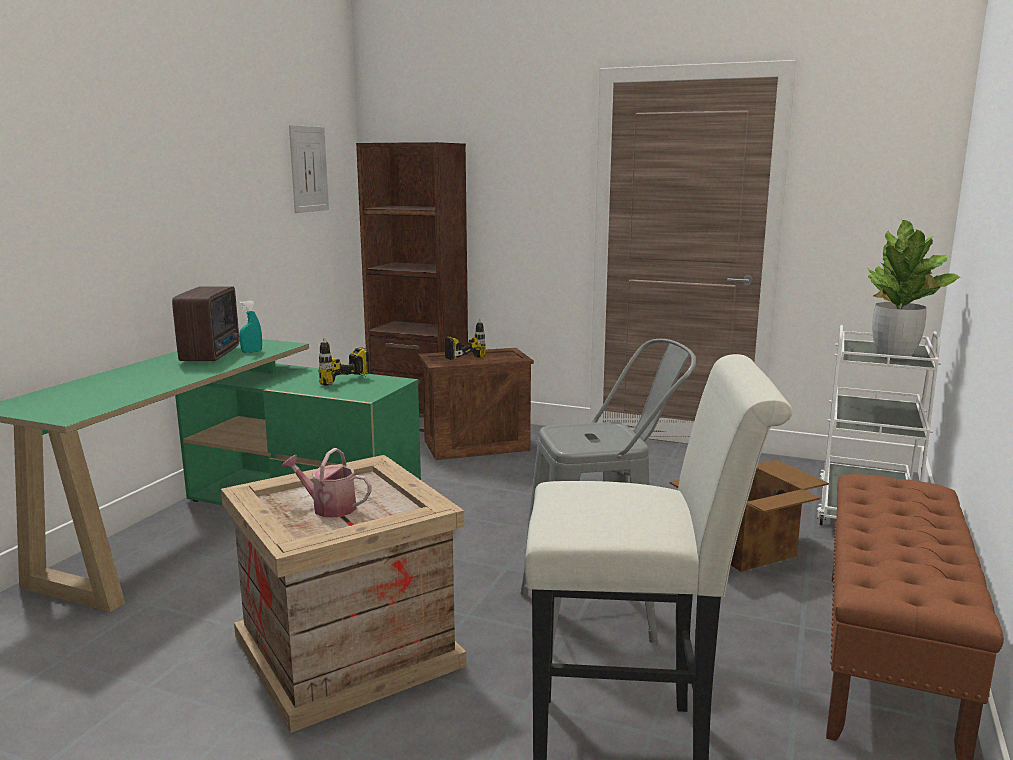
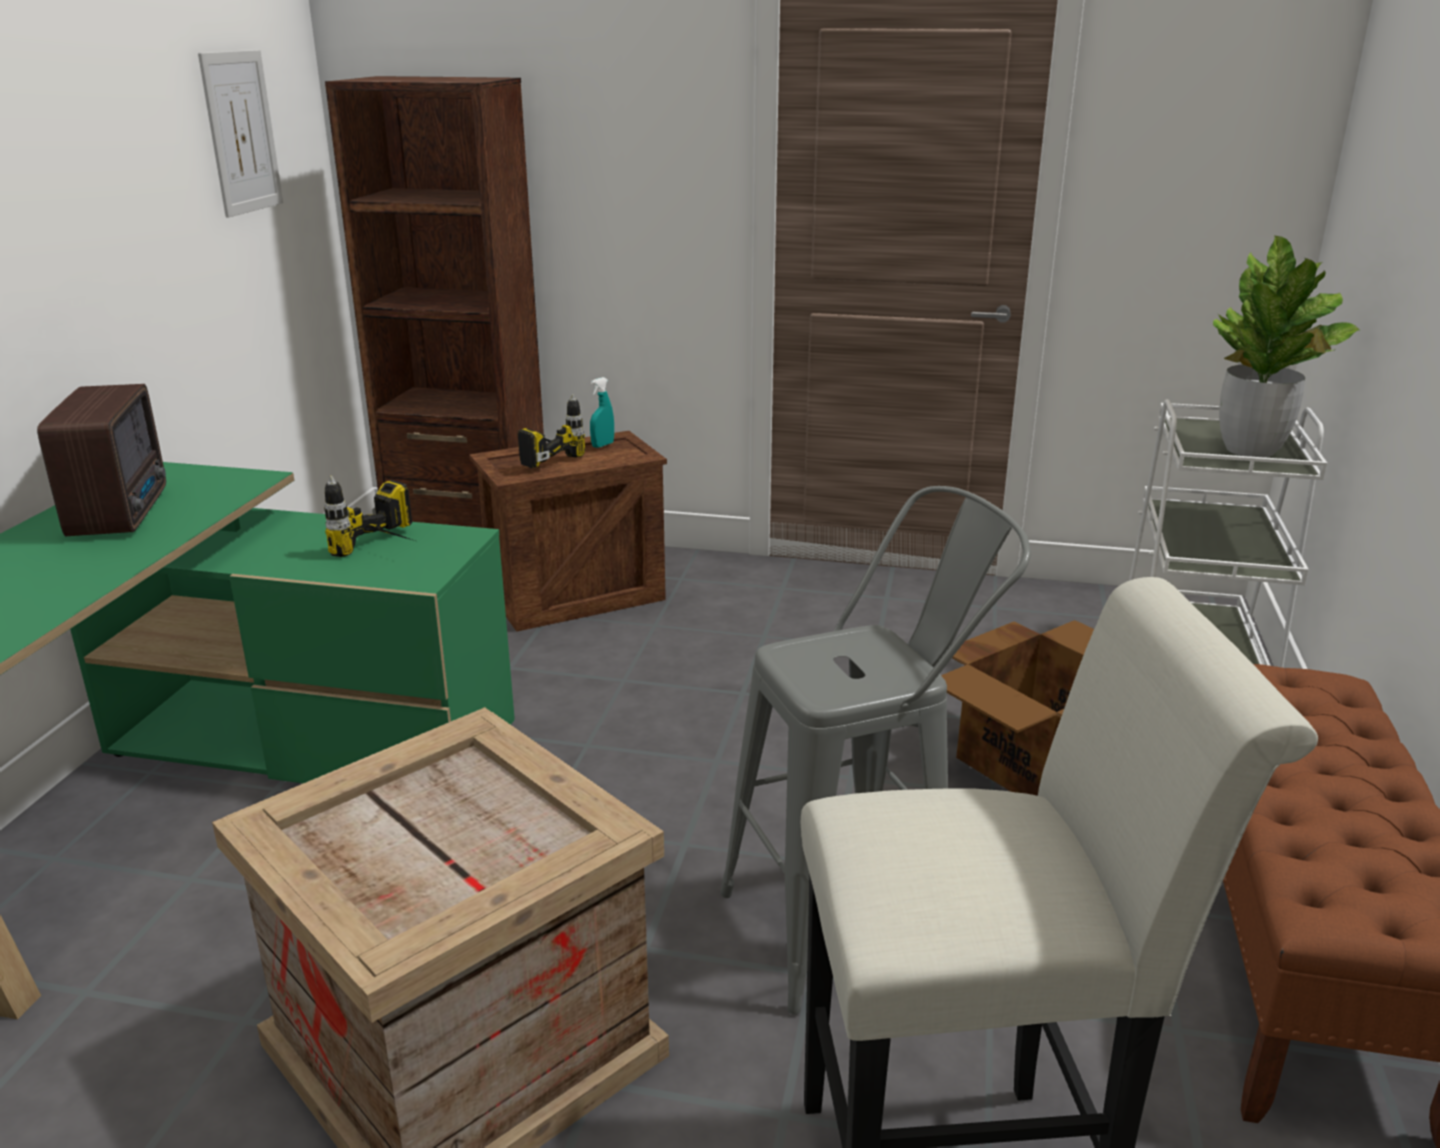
camera: 10 degrees left, 10 degrees up
turquoise spray bottle [239,300,262,353] -> turquoise spray bottle moved to [590,377,614,448]
watering can [281,448,372,517] -> none

